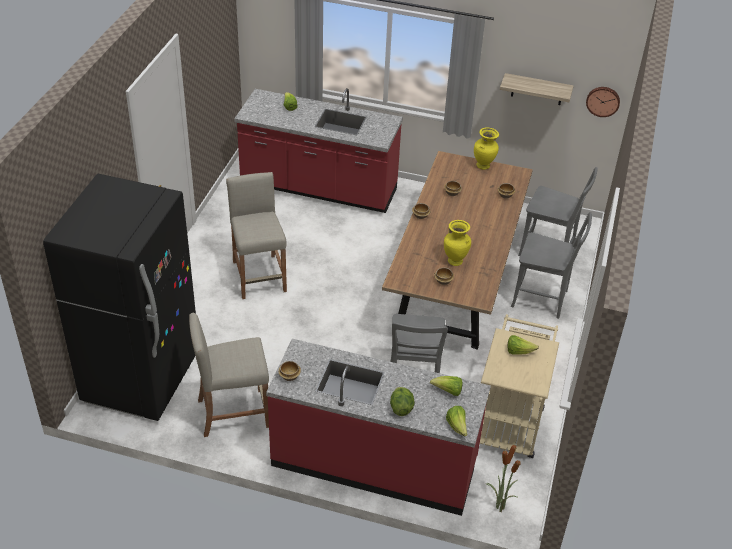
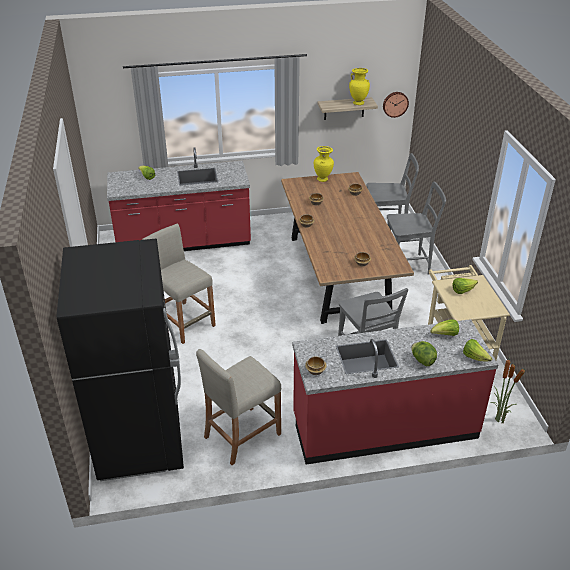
camera: 25 degrees left, 5 degrees down
yellow vase [444,220,471,266] -> yellow vase moved to [349,68,370,105]

